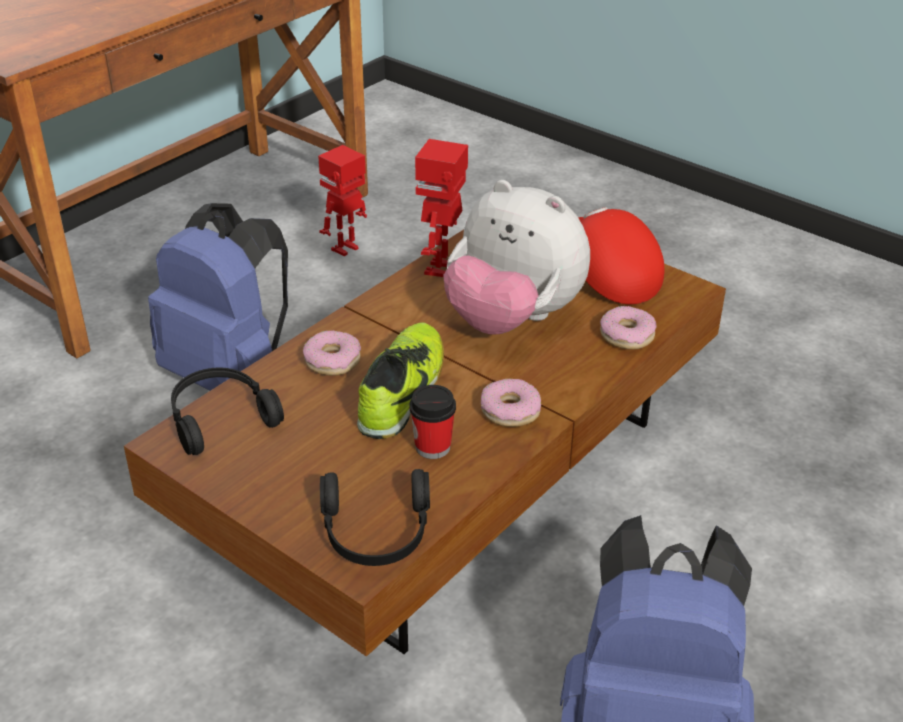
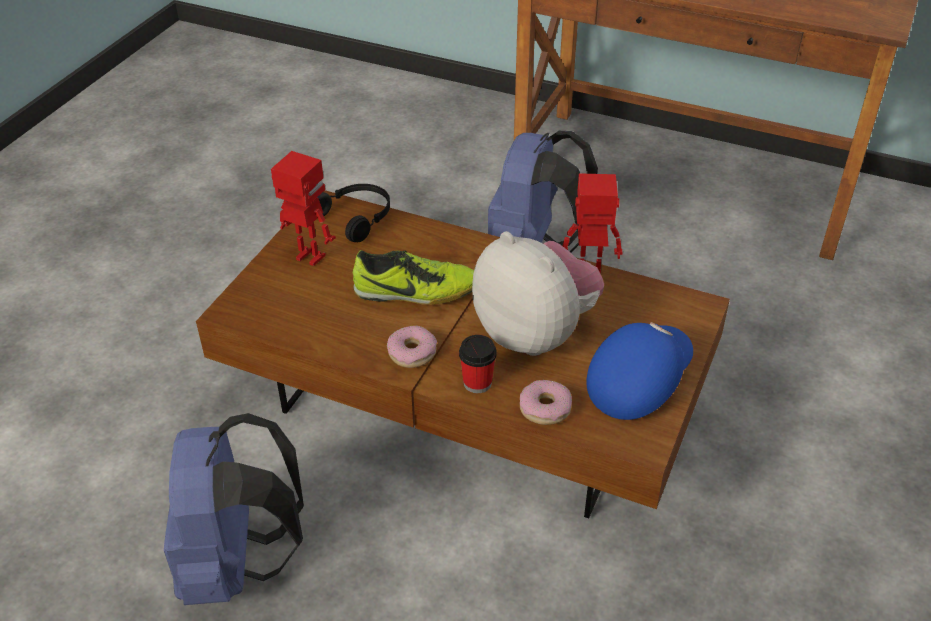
camera: 75 degrees right, 5 degrees up
donut [303,330,361,376] -> none
toy robot [318,145,367,256] -> toy robot moved to [271,151,336,266]
black headphones [320,469,430,566] -> none
cup [409,385,456,459] -> cup moved to [459,335,497,393]
plush toy [443,180,590,335] -> plush toy turned 120 degrees clockwise [472,231,604,356]
red cap [578,207,665,304] -> blue cap [586,322,693,420]

